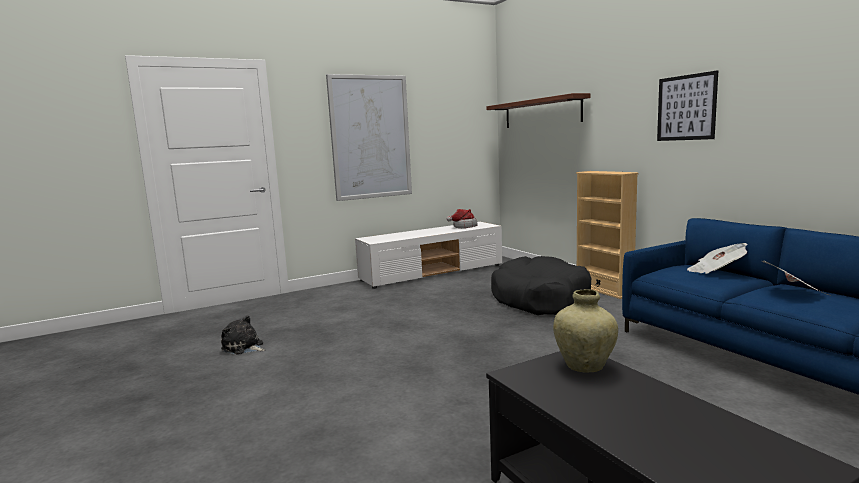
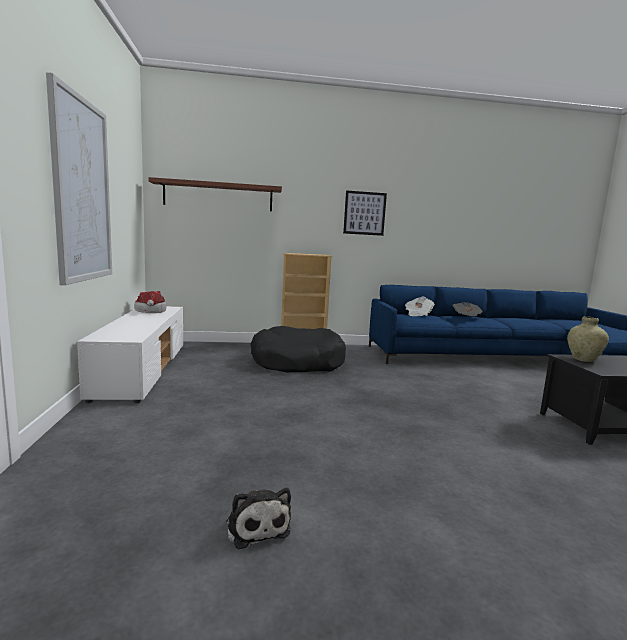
camera: 70 degrees left, 0 degrees up
plush toy [221,315,265,354] -> plush toy turned 75 degrees counterclockwise [226,488,291,549]

